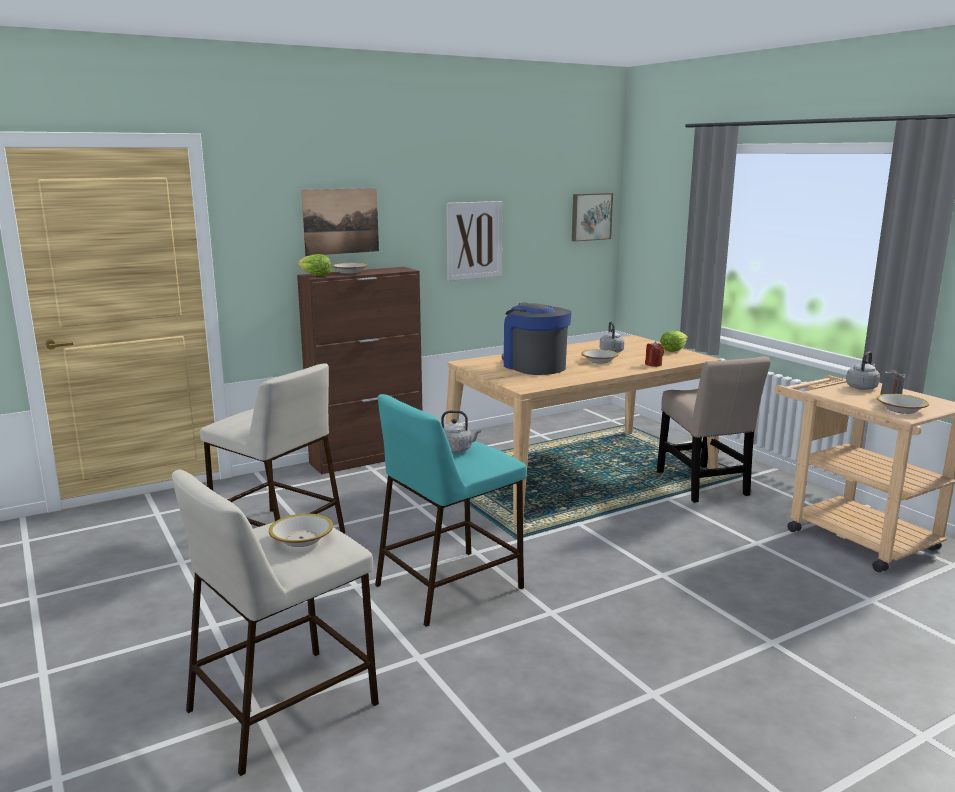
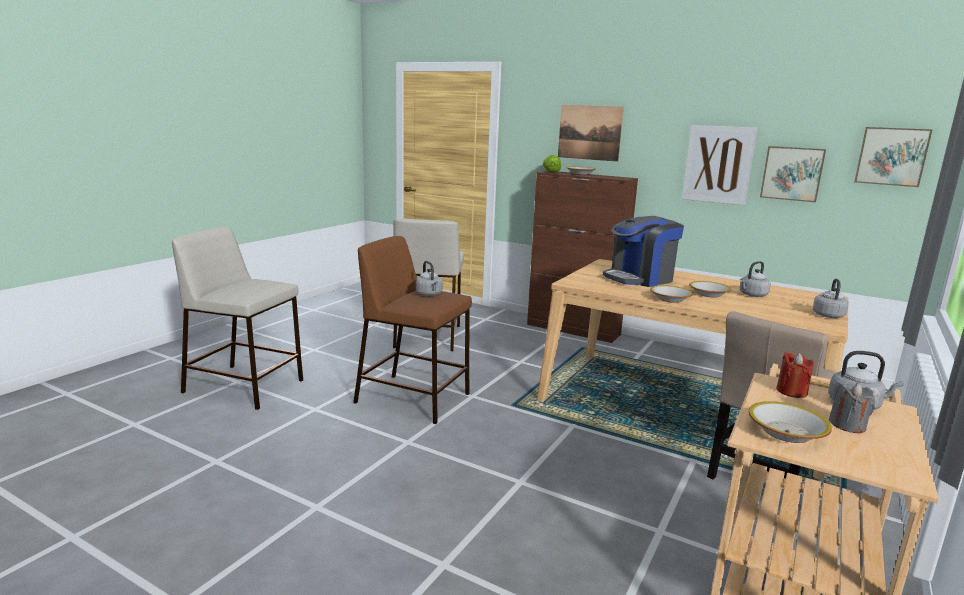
camera: 60 degrees right, 0 degrees up
bowl [269,514,333,547] -> bowl moved to [650,285,693,303]
turquoise stool [375,394,527,627] -> brown stool [353,236,472,424]
coffee machine [502,303,571,375] -> coffee machine turned 150 degrees counterclockwise [603,216,684,287]
red candle [645,341,664,367] -> red candle moved to [776,352,814,398]
lettuce [660,331,688,352] -> grey kettle [813,278,849,318]
none -> picture [760,146,826,202]

